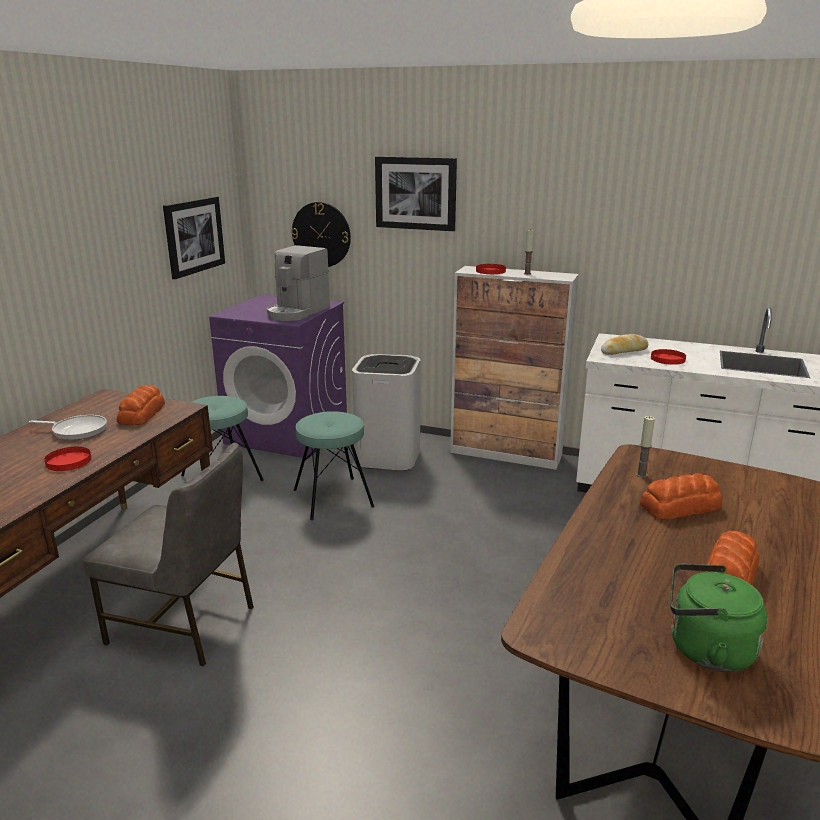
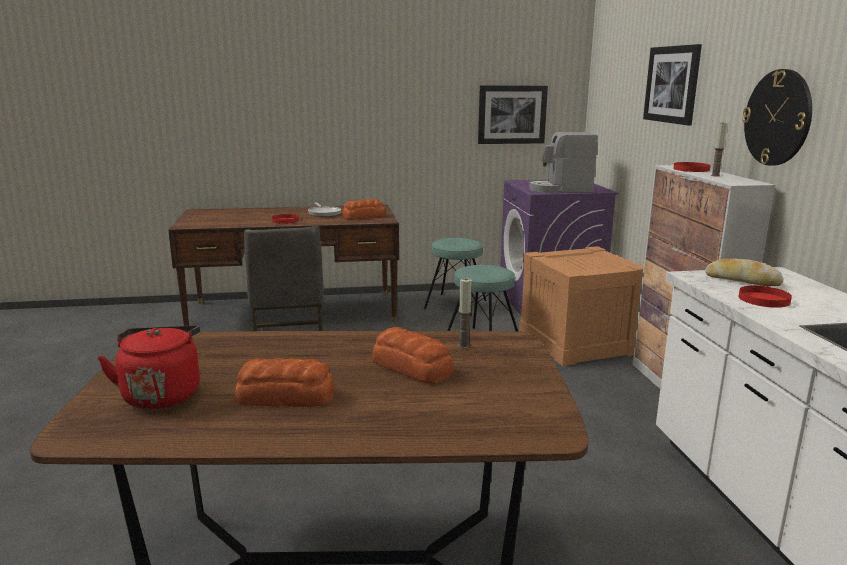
camera: 60 degrees right, 5 degrees down
wall clock [291,202,351,267] -> wall clock moved to [742,69,812,166]
white trash can [352,354,421,471] -> crate [519,246,644,366]
green kettle [670,564,768,672] -> red kettle [97,326,200,409]

